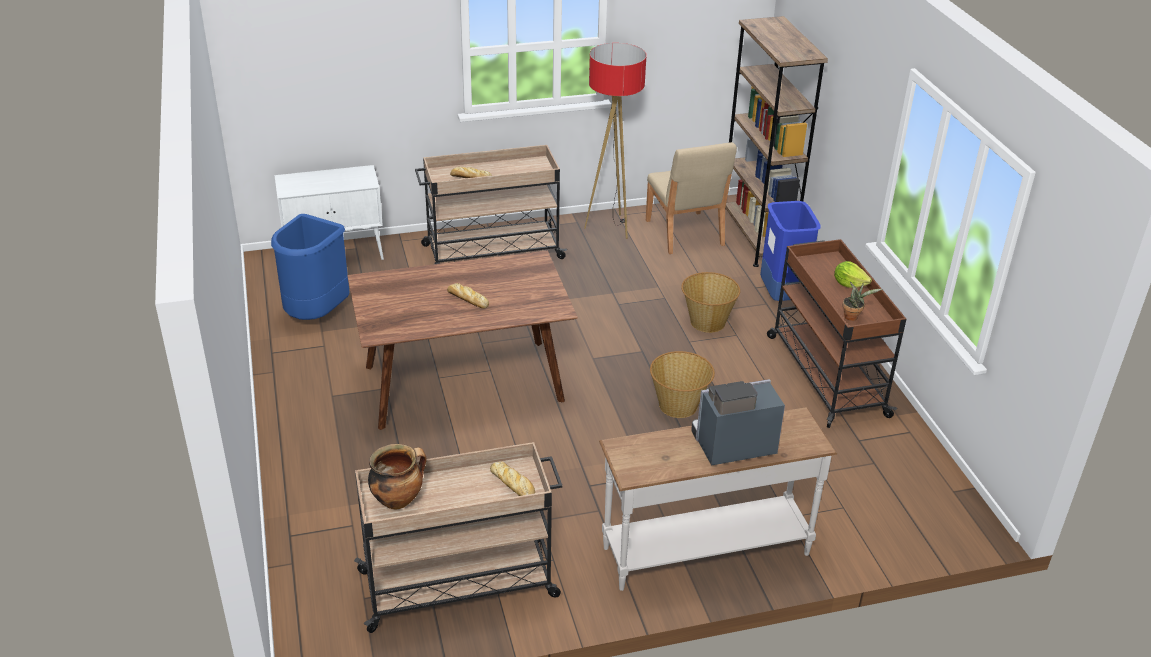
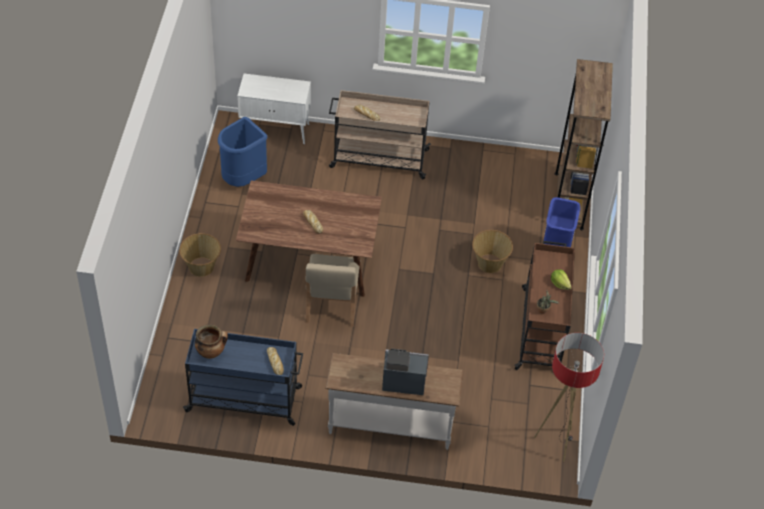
camera: 20 degrees right, 15 degrees up
beige cart [354,442,562,633] -> blue cart [183,329,303,426]
floor lamp [584,43,646,239] -> floor lamp moved to [534,333,604,462]
beige chair [646,142,737,254] -> beige chair moved to [306,254,360,327]
basket [650,351,715,418] -> basket moved to [179,233,221,277]

